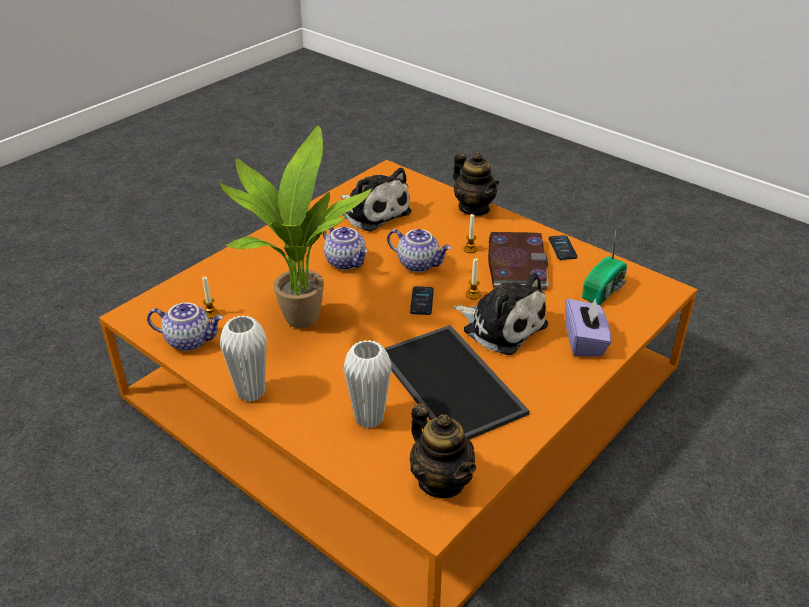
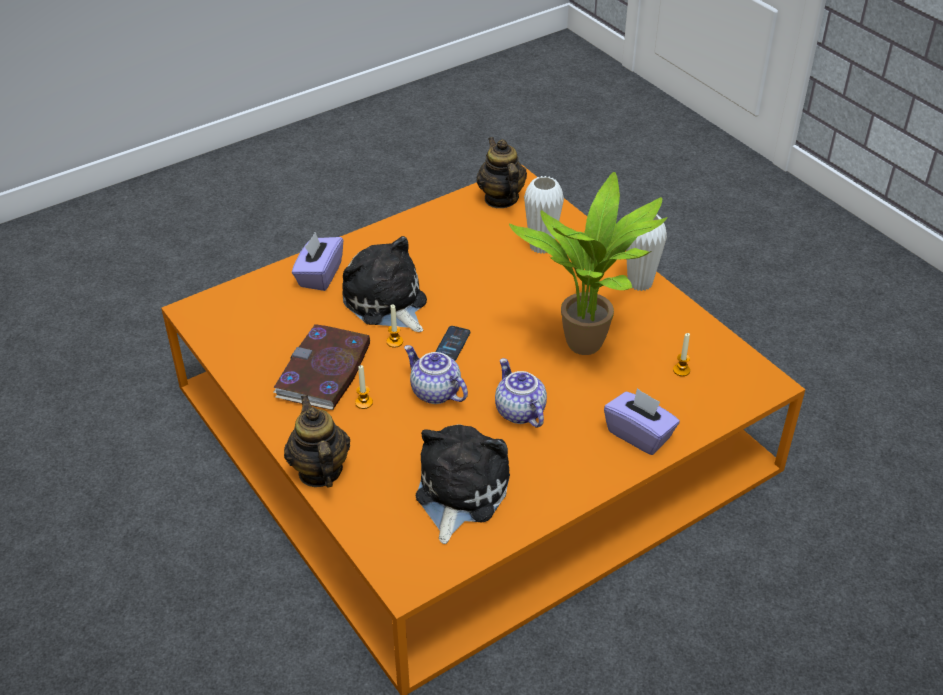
camera: 165 degrees left, 5 degrees up
teapot [147,303,223,351] -> none
plush toy [341,168,412,232] -> plush toy turned 45 degrees clockwise [416,424,510,544]
tray [384,325,529,440] -> none
phone [549,235,577,260] -> none
radio [582,231,627,305] -> none
none -> purple tissue box [604,388,680,455]

